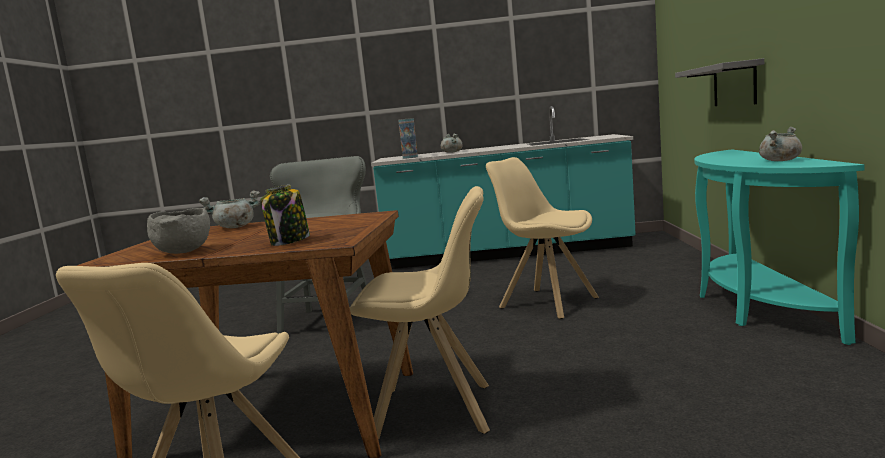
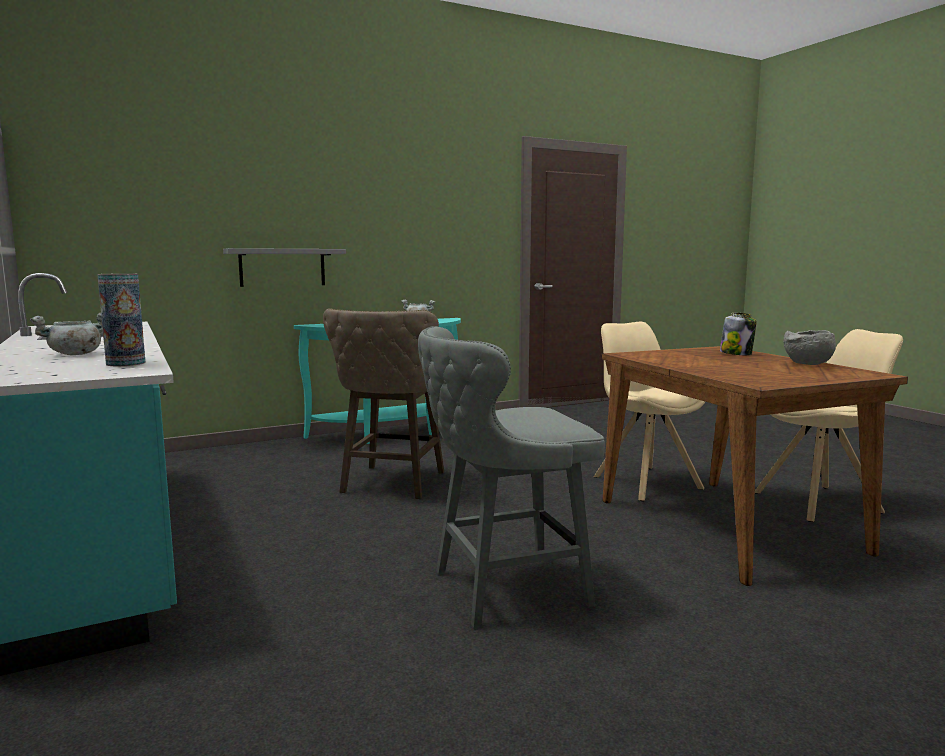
camera: 120 degrees left, 0 degrees up
grey cooking pot [199,190,260,228] -> none
beige chair [486,157,599,319] -> beige stool [323,308,444,499]

